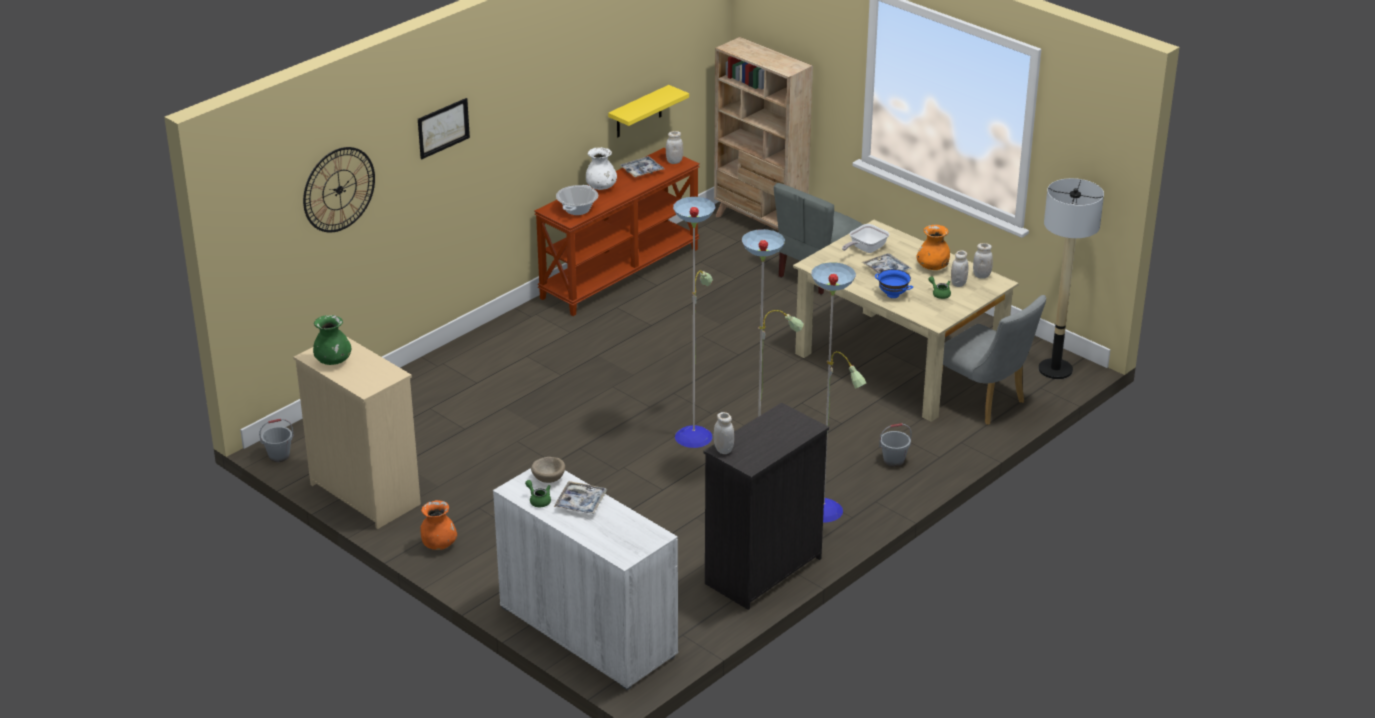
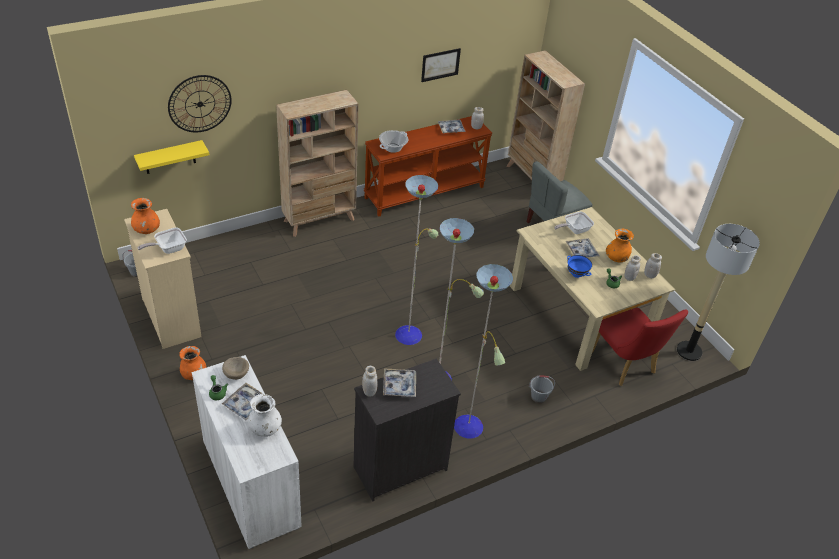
camera: 15 degrees right, 10 degrees up
green vase [313,315,351,365] -> orange vase [131,198,160,234]
picture [418,98,470,159] -> picture moved to [421,48,461,82]
white vase [586,147,617,190] -> white vase moved to [248,394,282,437]
yellow shelf [608,85,689,137] -> yellow shelf moved to [134,140,210,174]
grey chair [942,295,1046,425] -> red chair [592,308,688,386]
none -> frying pan [137,227,187,254]
none -> beige bookcase [276,90,359,237]
none -> tray [383,368,416,397]

